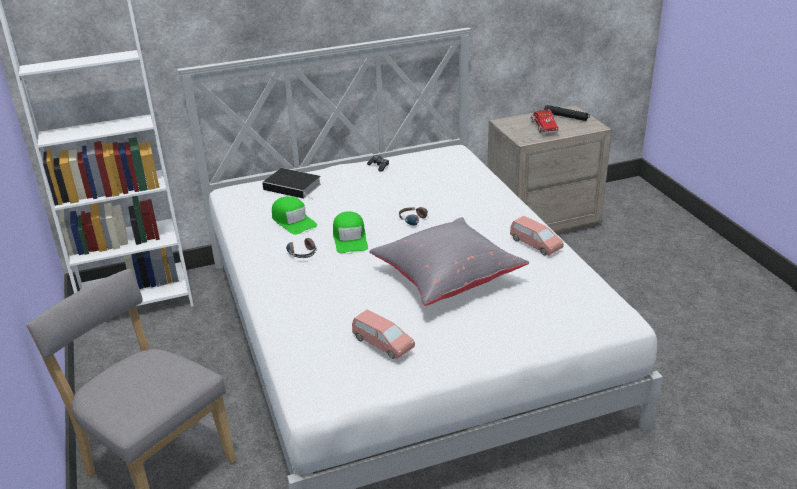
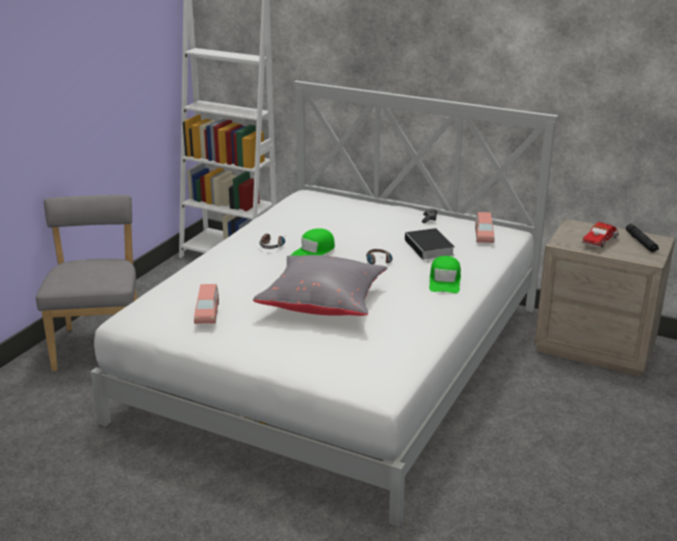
camera: 45 degrees right, 5 degrees down
book [262,168,321,199] -> book moved to [405,228,455,262]
green cap [272,196,317,235] -> green cap moved to [429,256,461,293]
pink toy car [510,216,564,256] -> pink toy car moved to [475,212,495,243]

